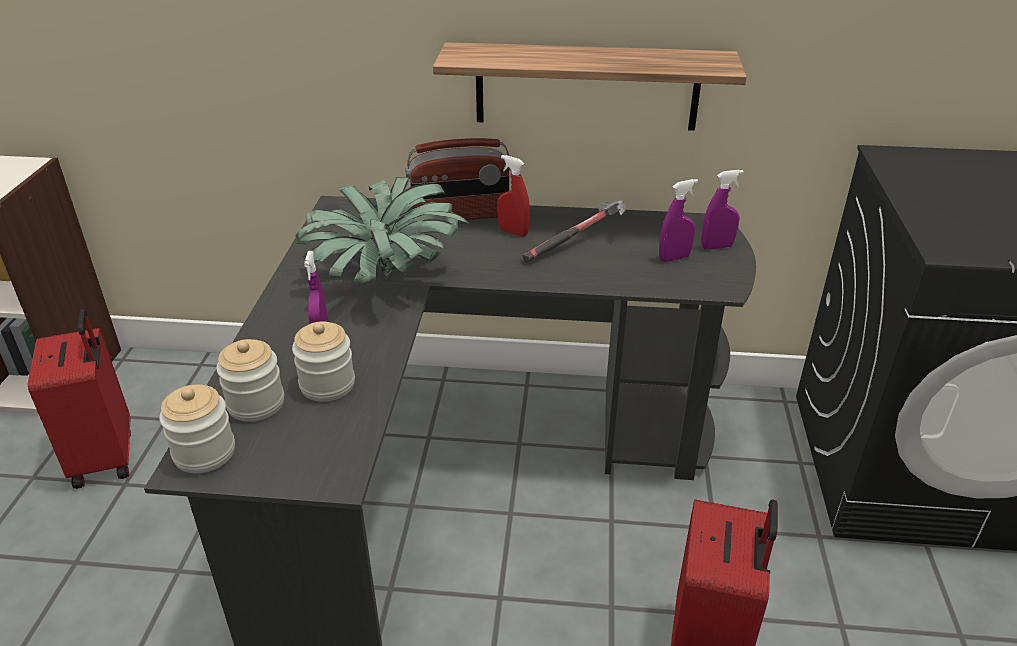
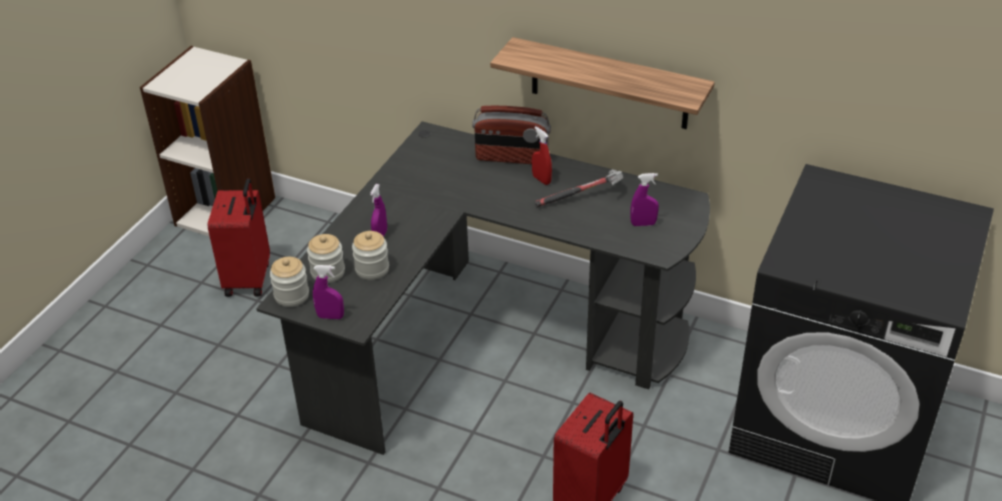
camera: 20 degrees right, 5 degrees up
potted plant [295,177,473,285] -> none
purple spray bottle [701,170,744,250] -> purple spray bottle moved to [313,265,344,319]

